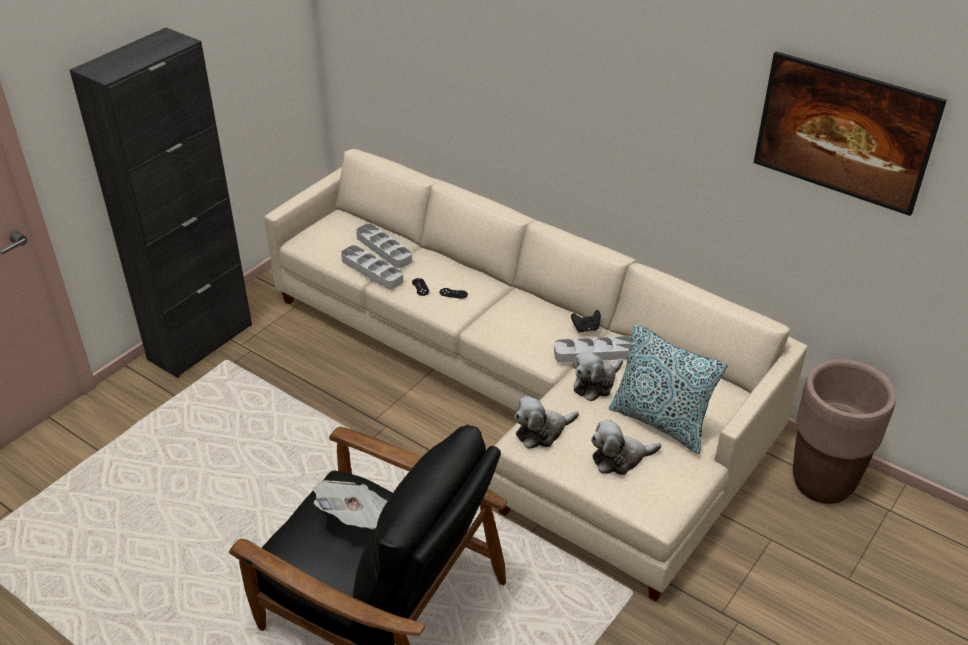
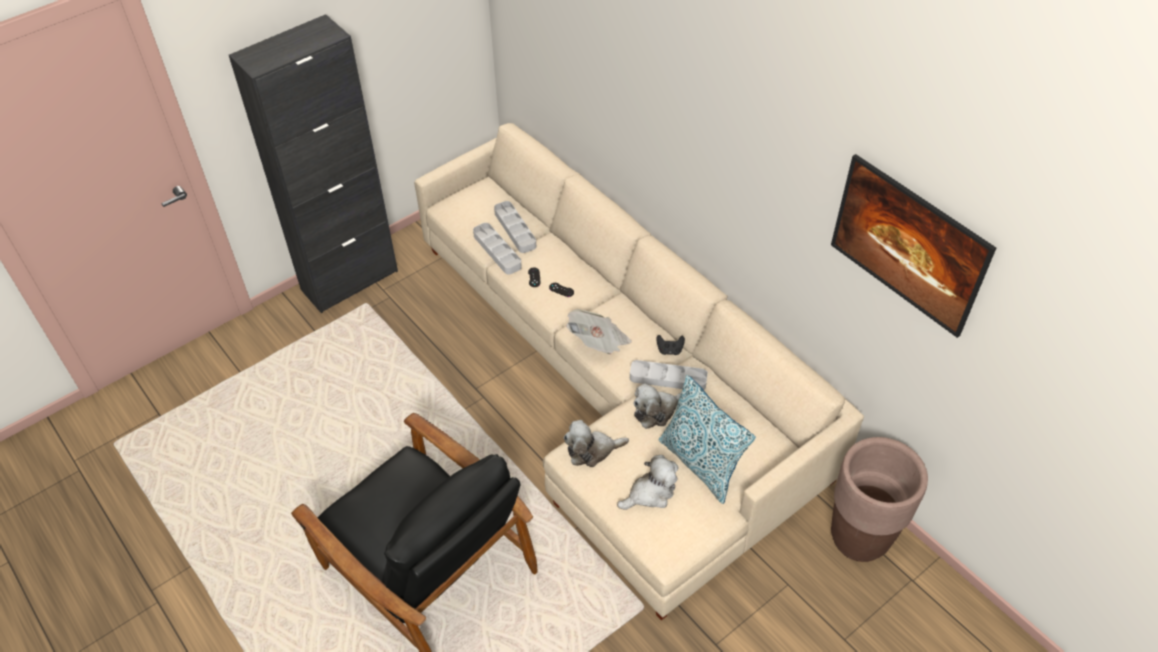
camera: 15 degrees right, 10 degrees up
newspaper [313,480,387,529] -> newspaper moved to [566,309,632,354]
plush toy [591,420,661,475] -> plush toy turned 150 degrees clockwise [617,455,678,510]

